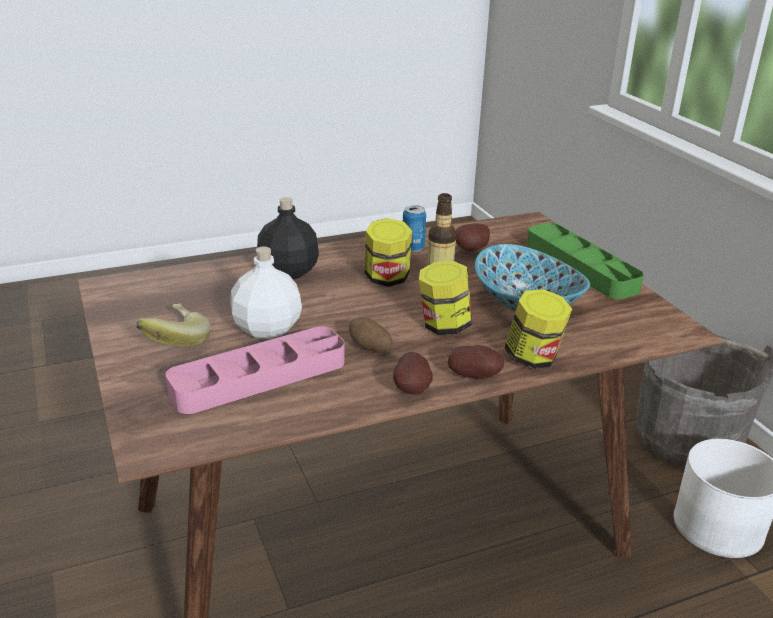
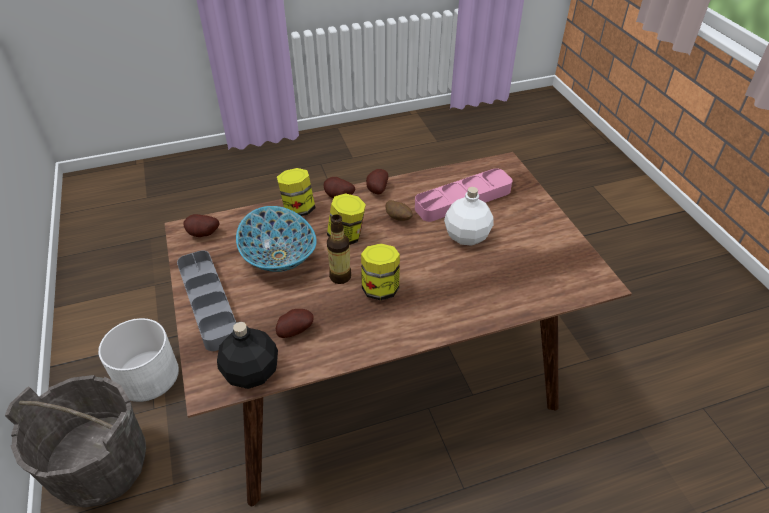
camera: 175 degrees left, 15 degrees up
banana [136,304,211,347] -> none
black bottle [257,197,319,279] -> black bottle moved to [217,322,278,389]
can [403,205,426,252] -> none
green tray [526,223,644,299] -> grey tray [177,250,236,351]
none -> potato [183,214,219,237]

